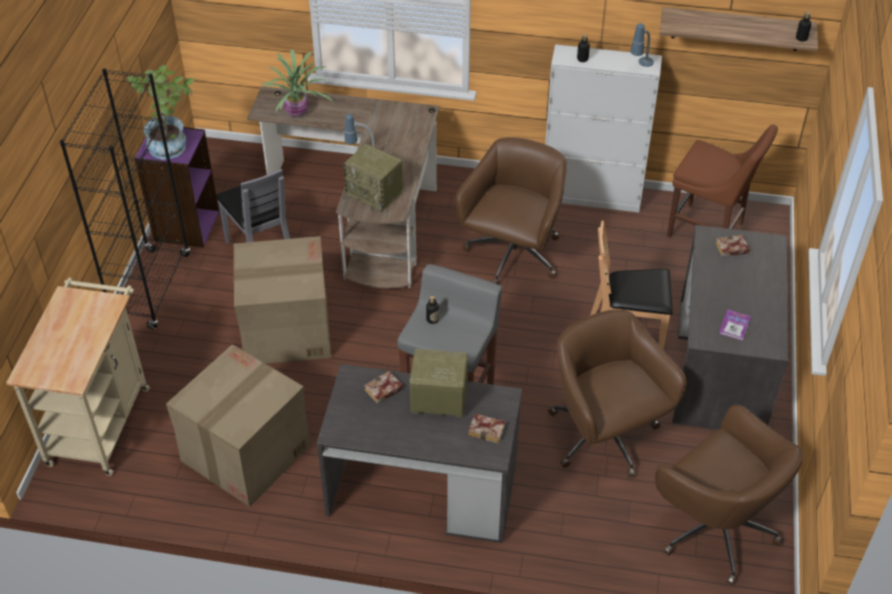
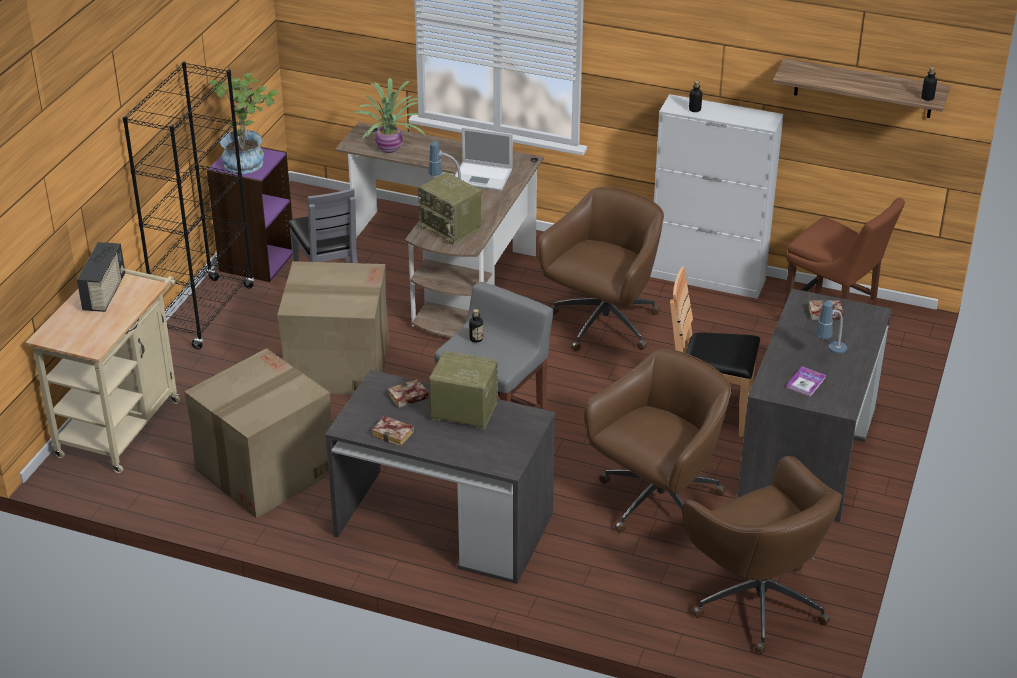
camera: 10 degrees right, 10 degrees down
book [468,414,505,444] -> book moved to [371,416,414,446]
brown office chair [548,310,686,477] -> brown office chair turned 60 degrees clockwise [584,349,731,533]
table lamp [630,23,654,67] -> table lamp moved to [816,301,847,353]
none -> radio [77,242,125,312]
none -> laptop [455,127,513,191]

